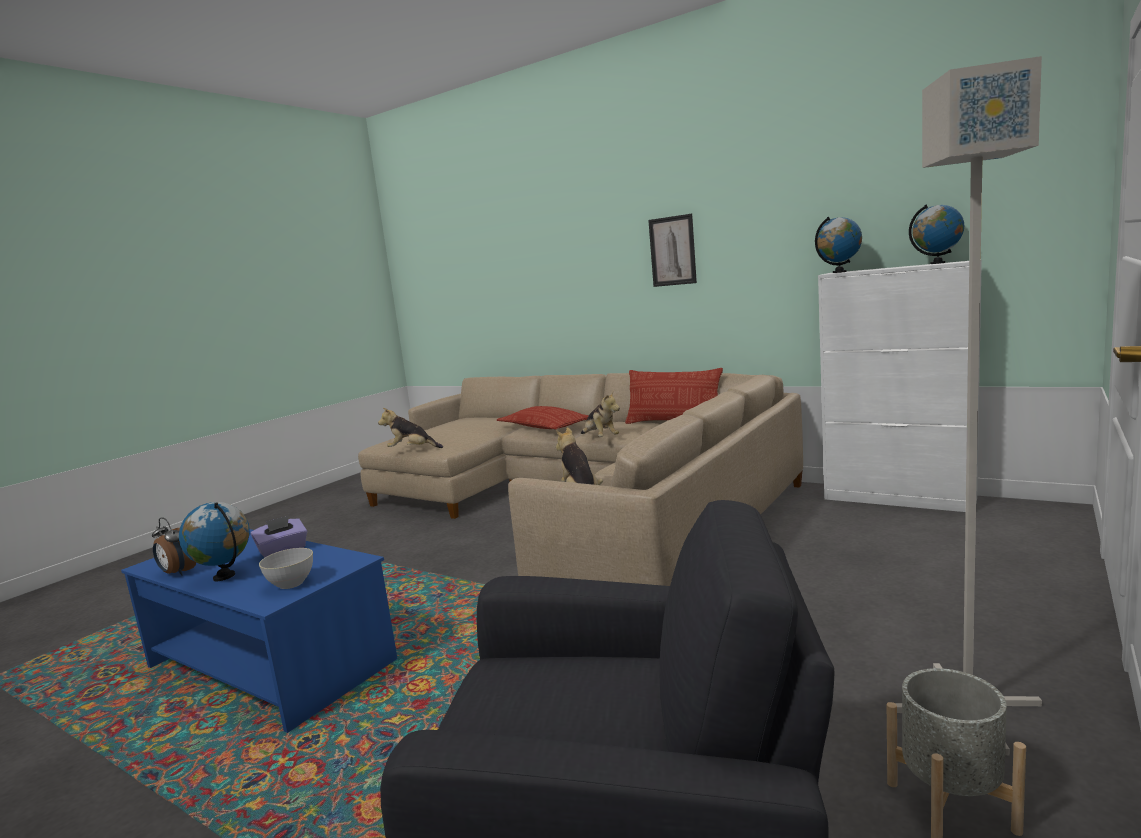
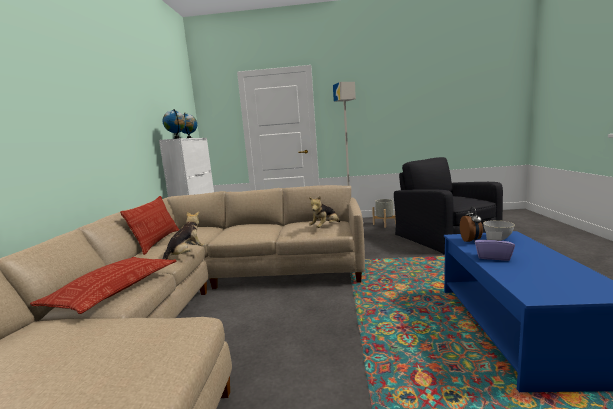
camera: 120 degrees left, 0 degrees up
alarm clock [152,518,196,576] -> alarm clock moved to [460,207,483,242]
globe [179,502,250,582] -> none
plush toy [378,408,443,448] -> none
picture [648,214,697,287] -> none

